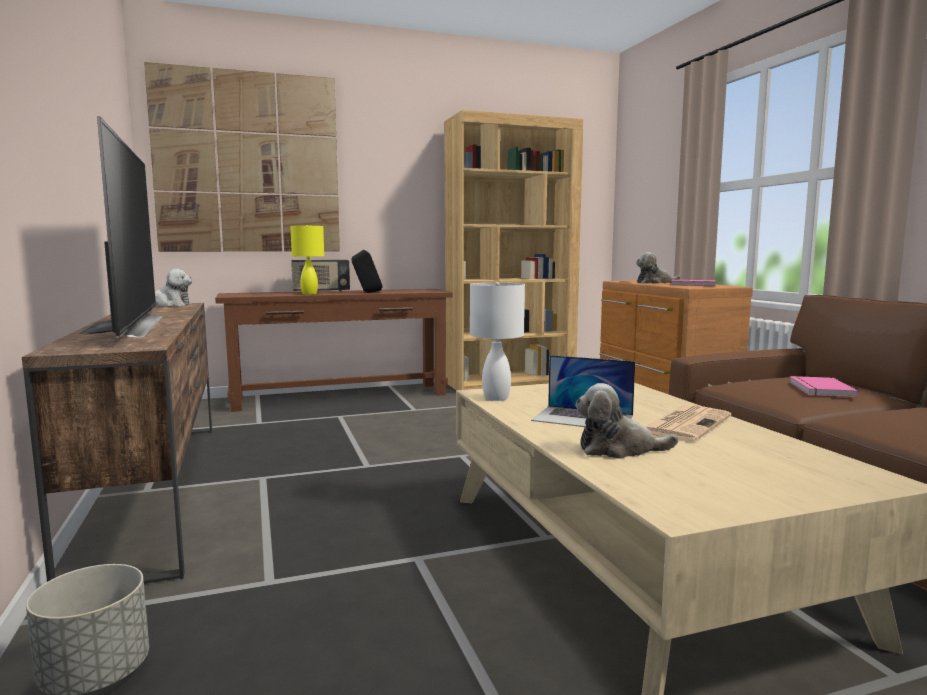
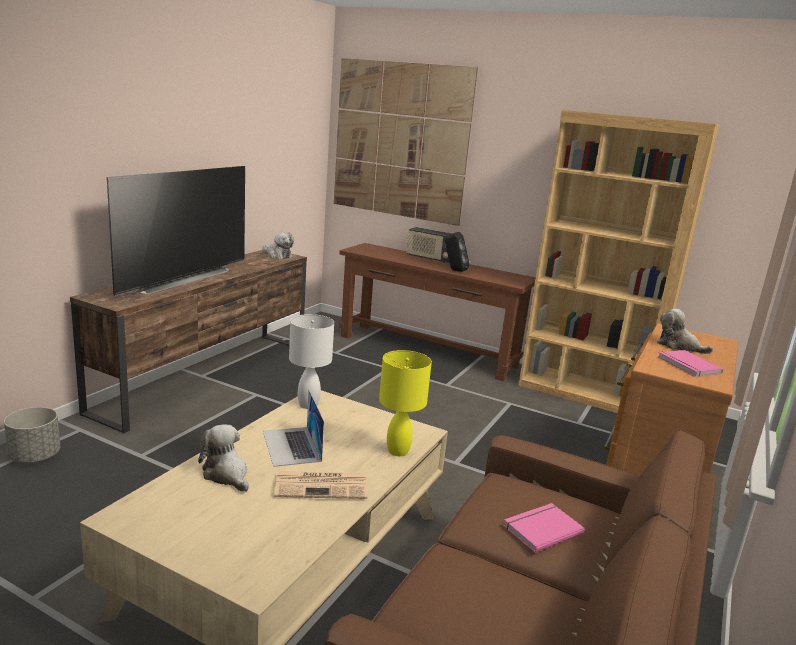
camera: 45 degrees right, 10 degrees up
yellow table lamp [290,225,324,295] -> yellow table lamp moved to [379,350,432,456]

